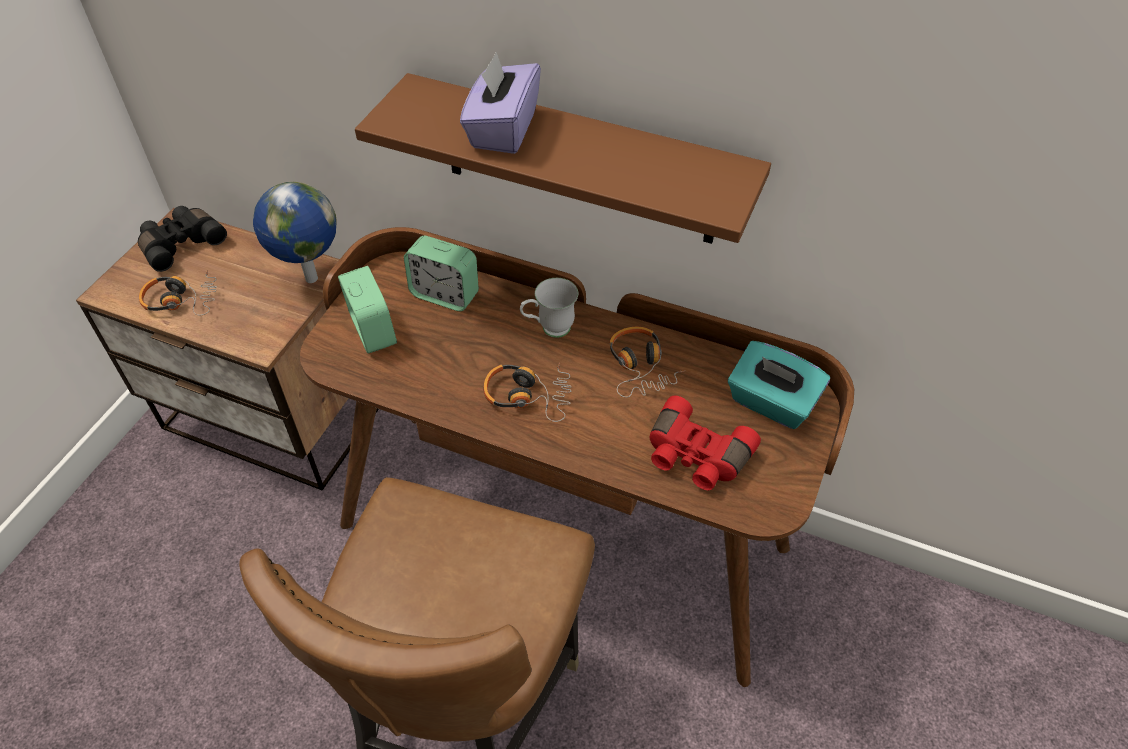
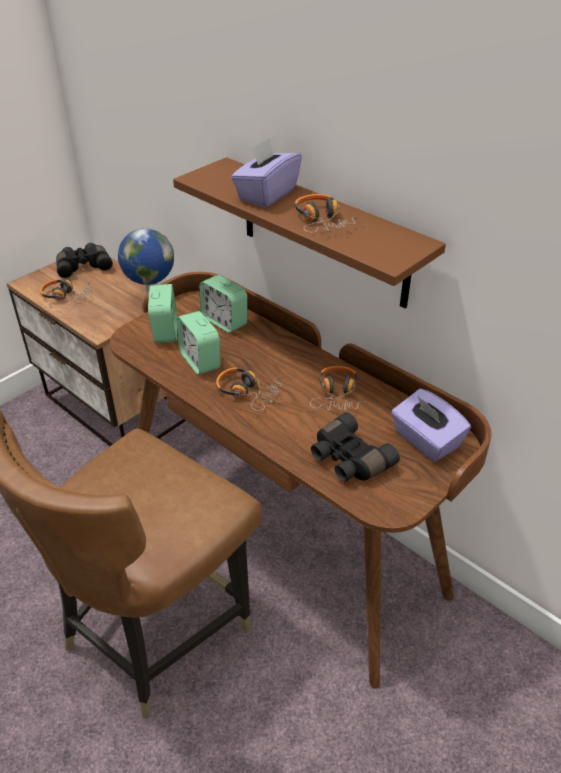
camera: 20 degrees right, 10 degrees down
white mug [520,278,578,338] -> none
red binoculars [650,396,761,490] -> black binoculars [311,412,400,482]
turquoise tissue box [728,341,830,429] -> purple tissue box [391,389,471,462]
none -> alarm clock [177,311,220,375]
none -> headphones [294,194,361,233]

